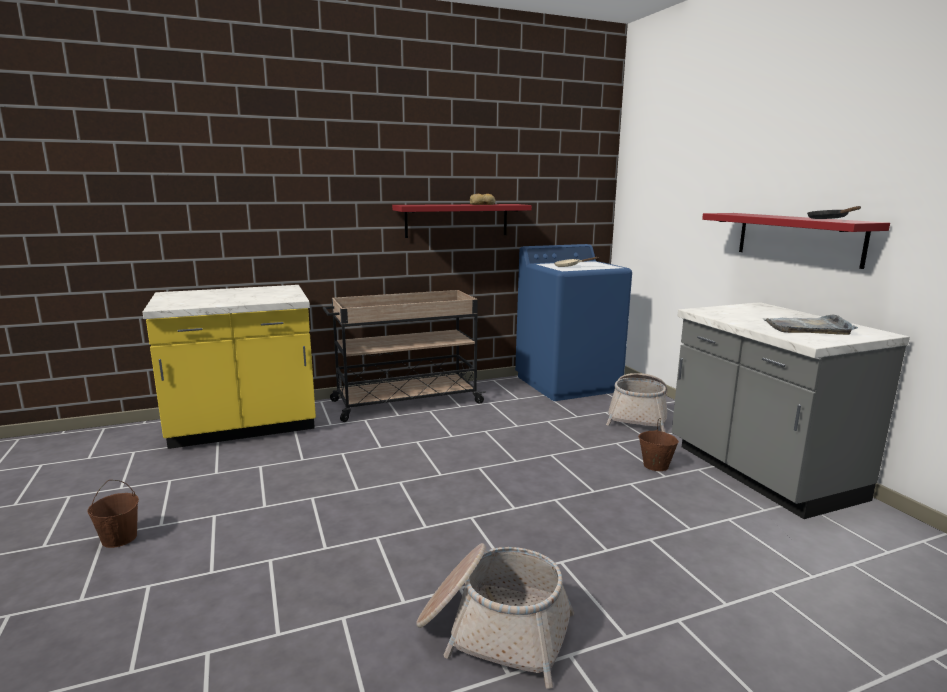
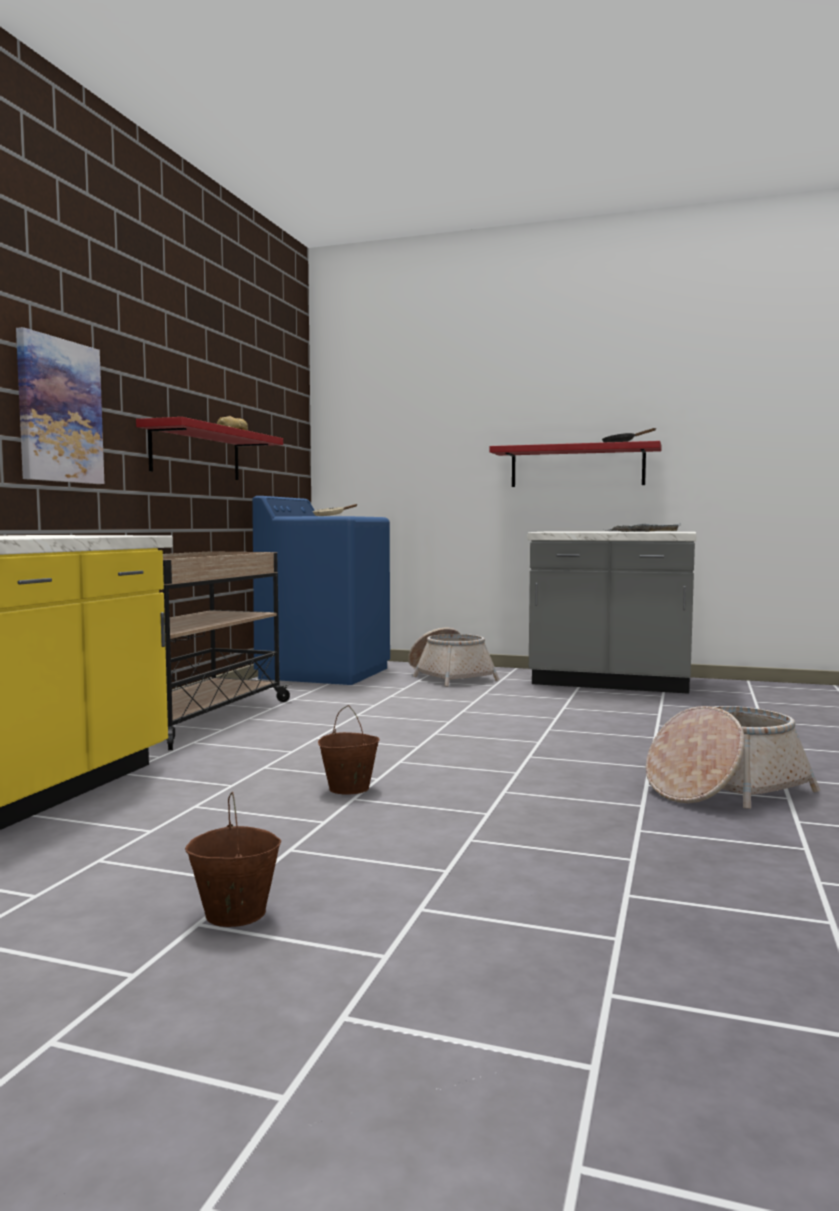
camera: 50 degrees left, 10 degrees down
brown bucket [638,418,679,471] -> brown bucket moved to [318,705,380,795]
none -> picture [16,327,104,484]

